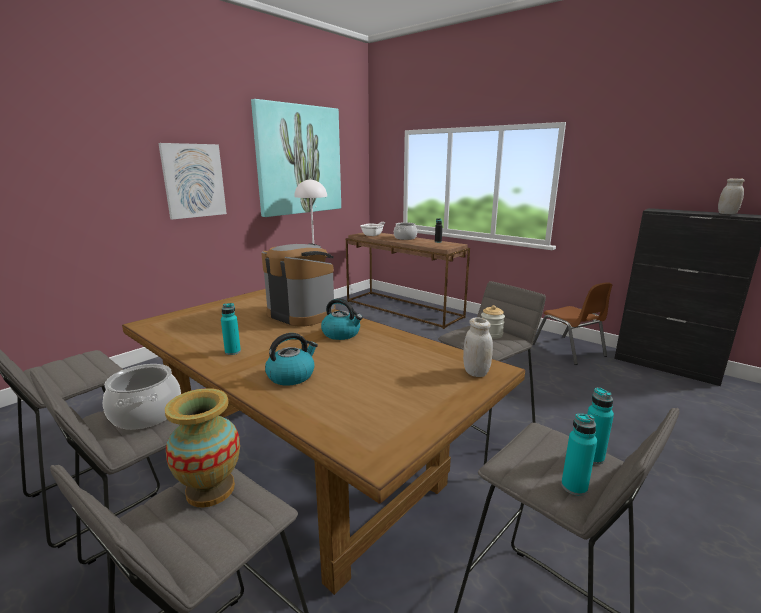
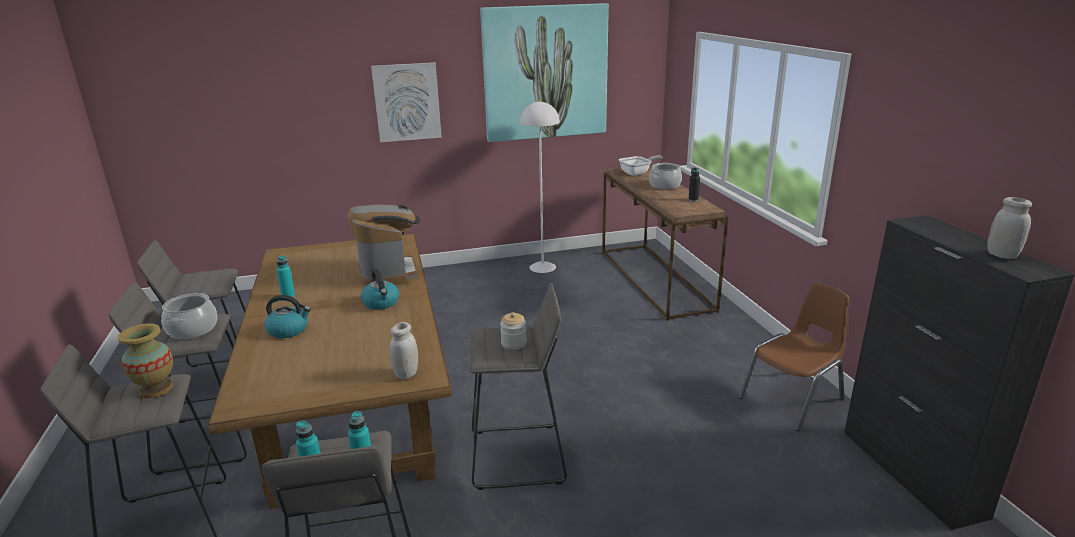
camera: 35 degrees right, 5 degrees up
brown chair [533,282,612,365] -> brown chair turned 135 degrees counterclockwise [738,283,849,432]

